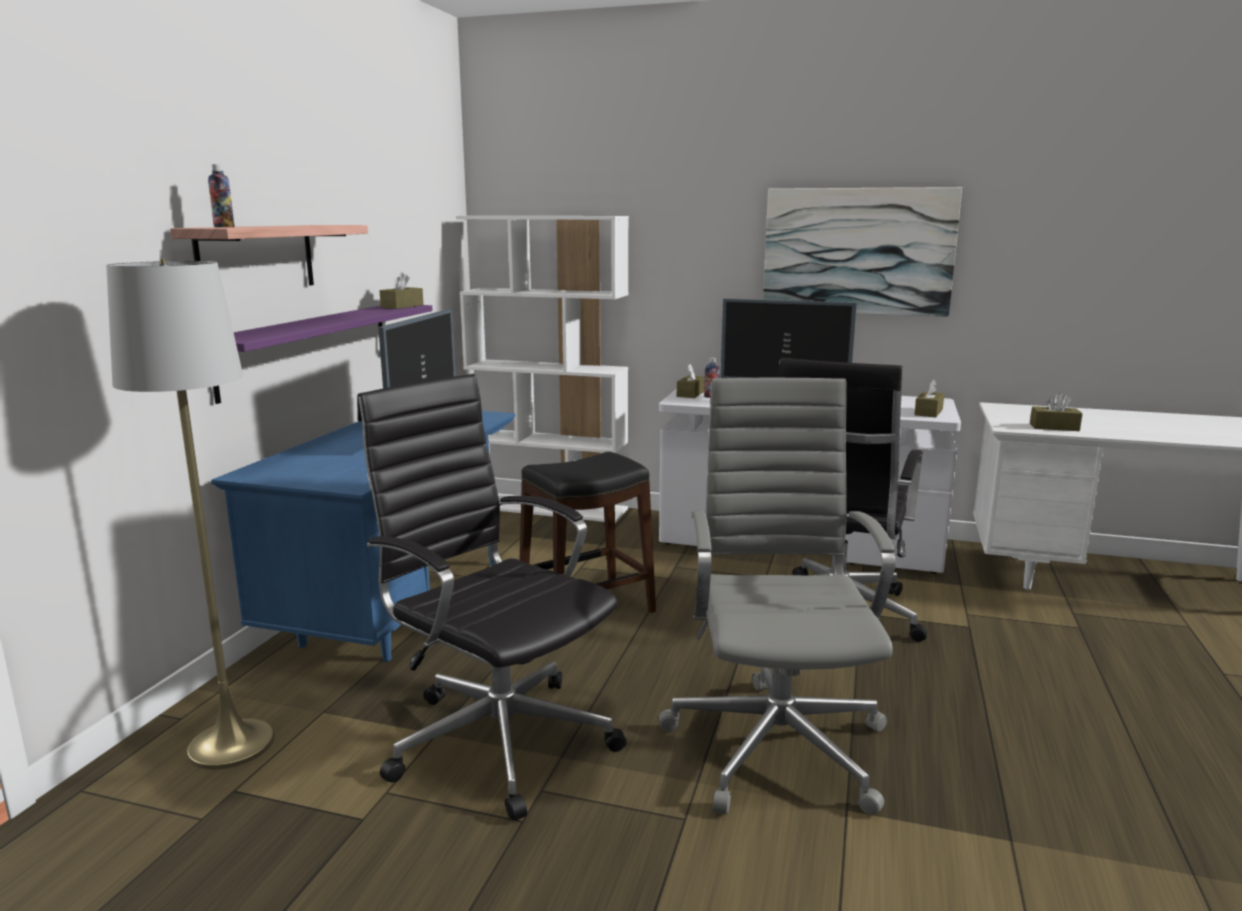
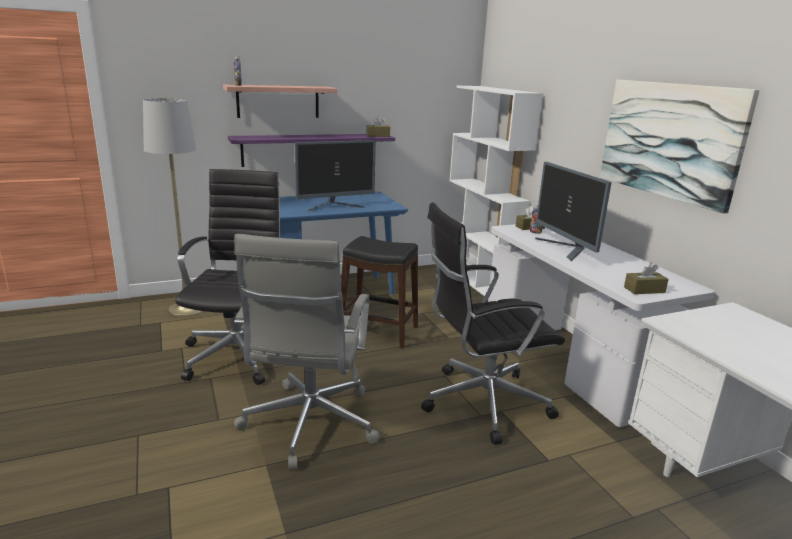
camera: 50 degrees right, 5 degrees up
grey office chair [659,378,896,815] -> grey office chair turned 135 degrees clockwise [234,234,379,470]
brown tissue box [1030,393,1083,431] -> none

